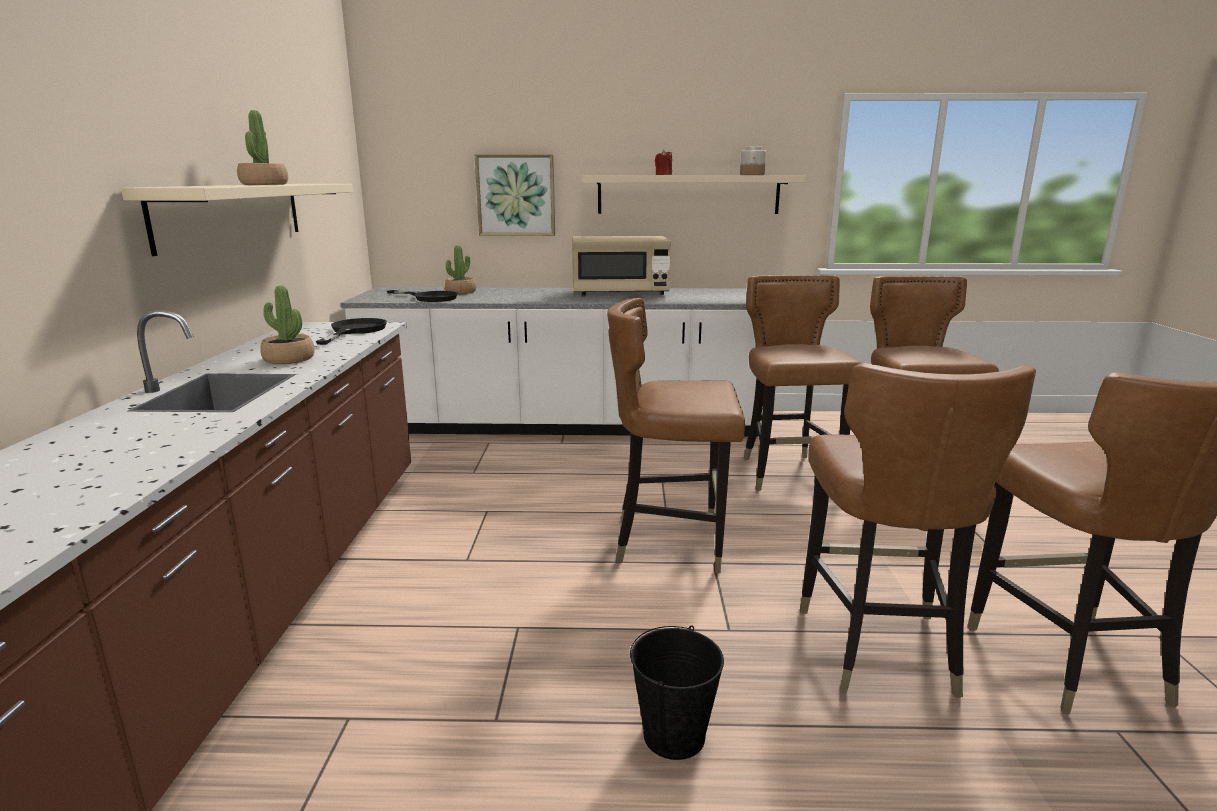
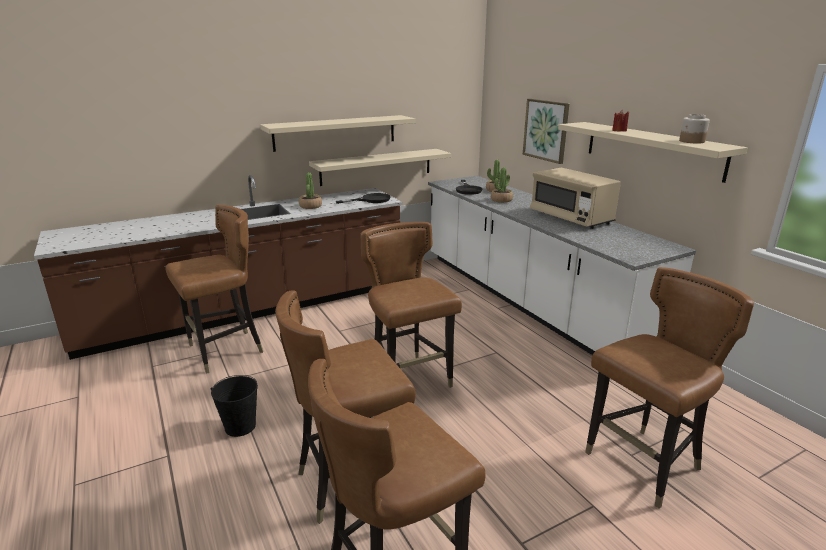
camera: 60 degrees right, 5 degrees up
potted plant [237,110,288,185] -> potted plant moved to [491,168,513,203]
brown chair [743,275,862,491] -> brown chair moved to [165,205,263,374]
none -> beige shelf [309,149,452,186]

